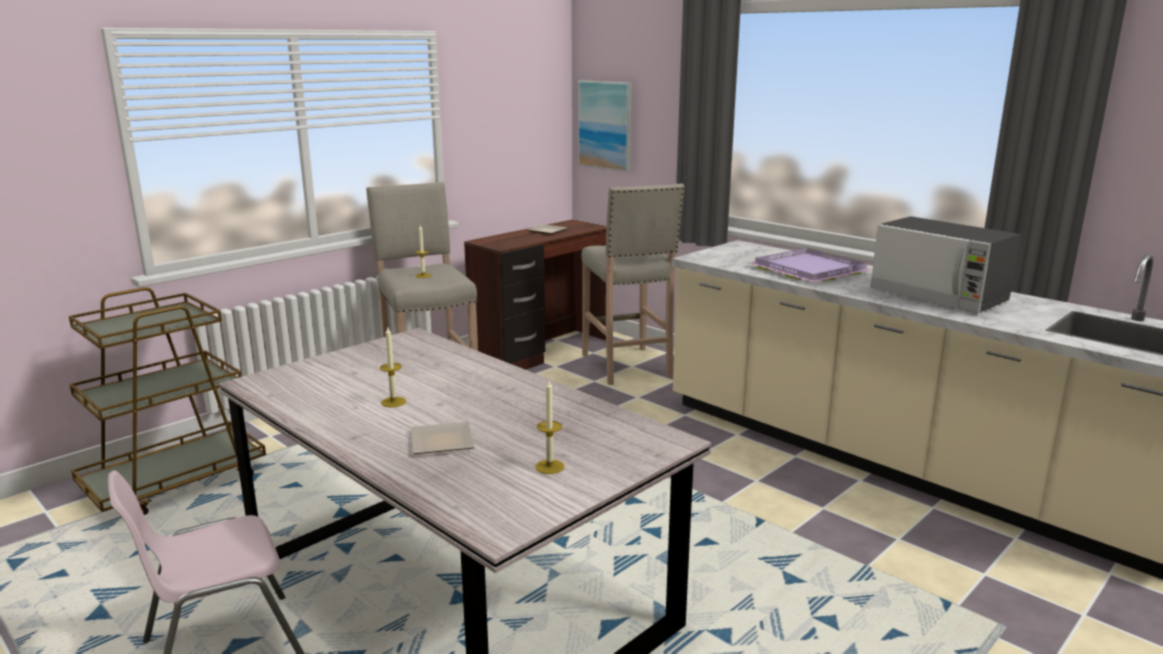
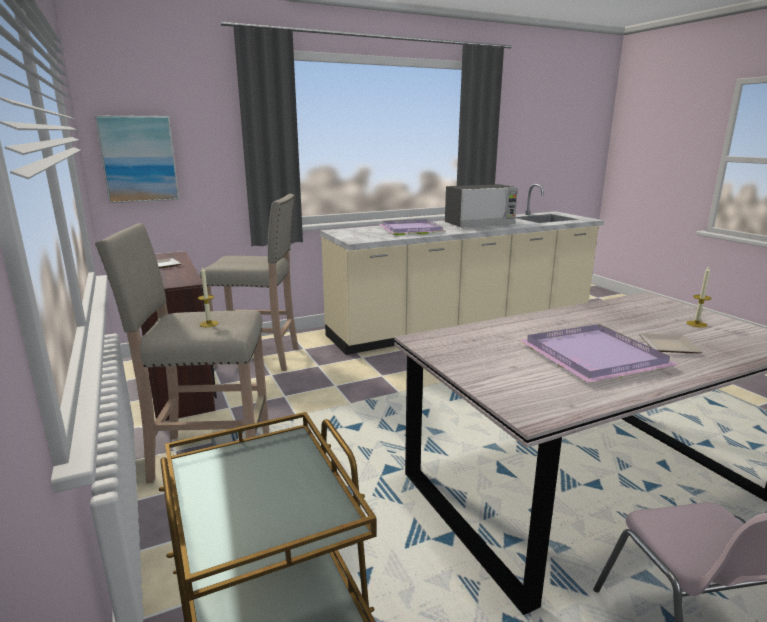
camera: 70 degrees left, 0 degrees up
candle [380,327,406,407] -> purple tray [519,324,679,383]

